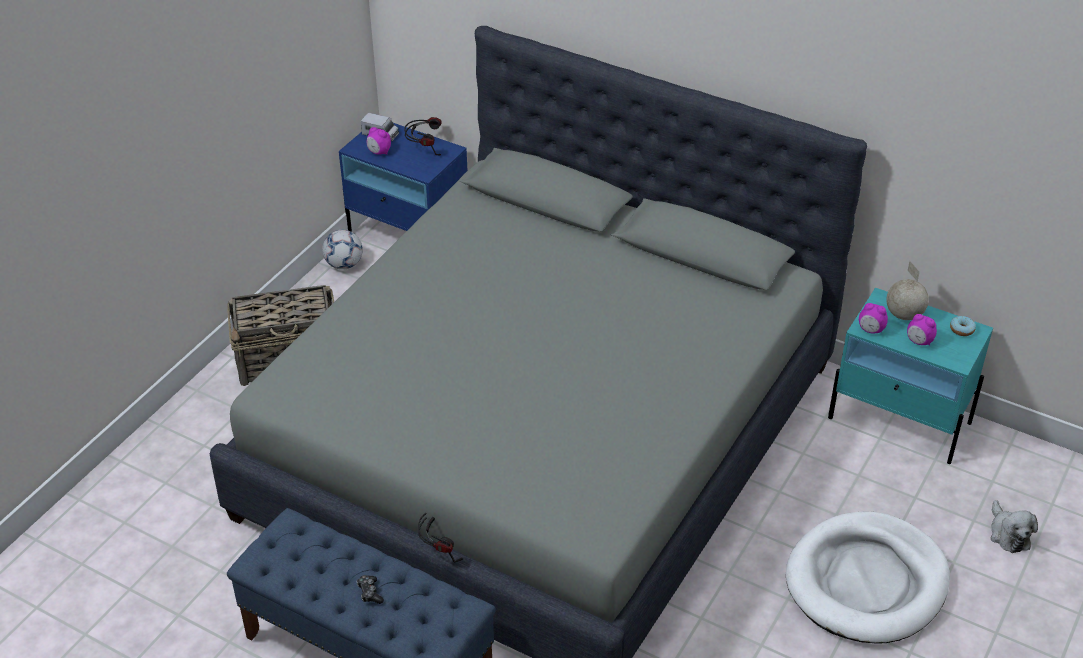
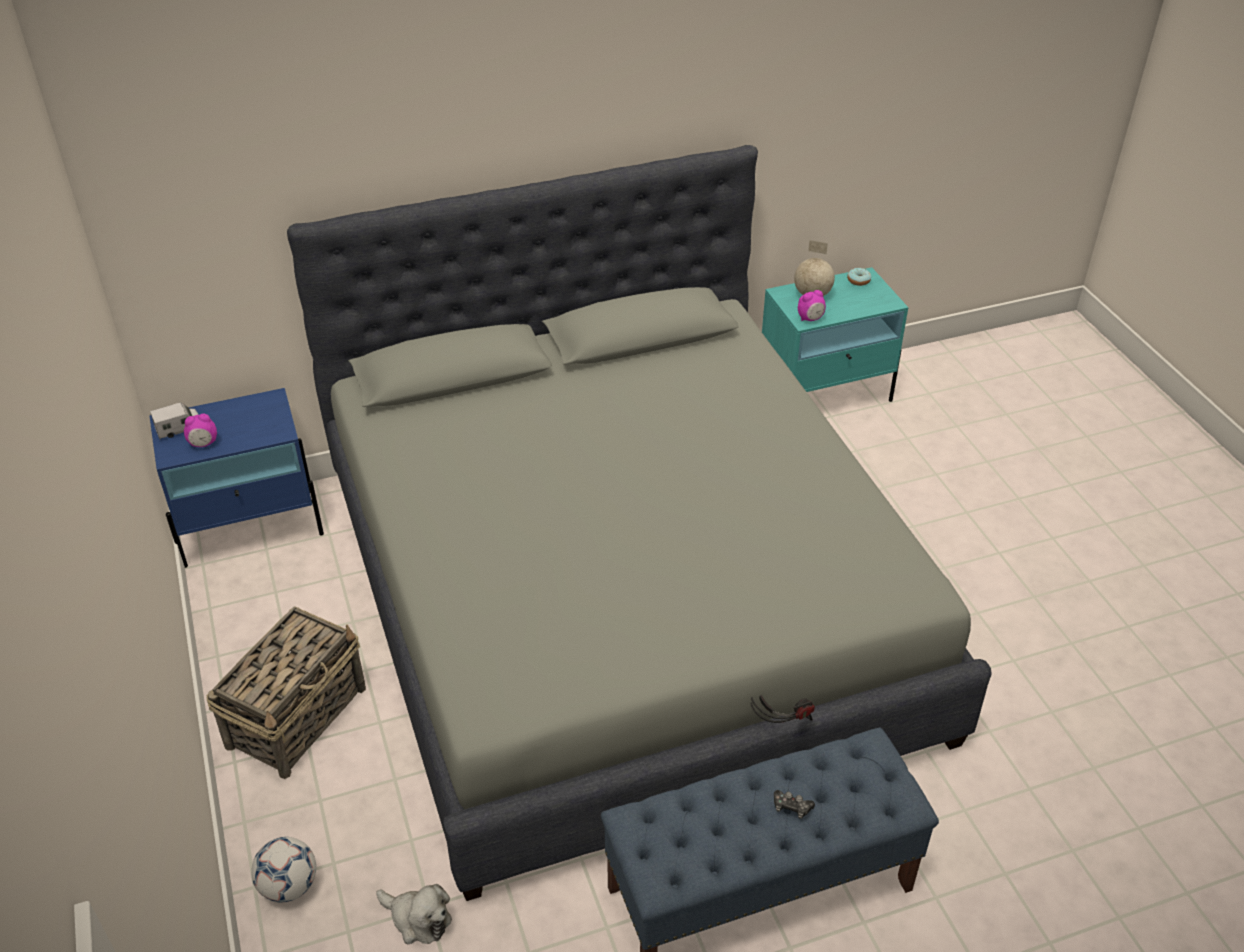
camera: 50 degrees left, 0 degrees up
football [322,230,363,270] -> football moved to [251,837,316,903]
headphones [404,117,442,155] -> none
white dog bed [786,511,950,644] -> none
alarm clock [907,314,937,345] -> none
plush toy [990,500,1038,553] -> plush toy moved to [376,884,452,944]

